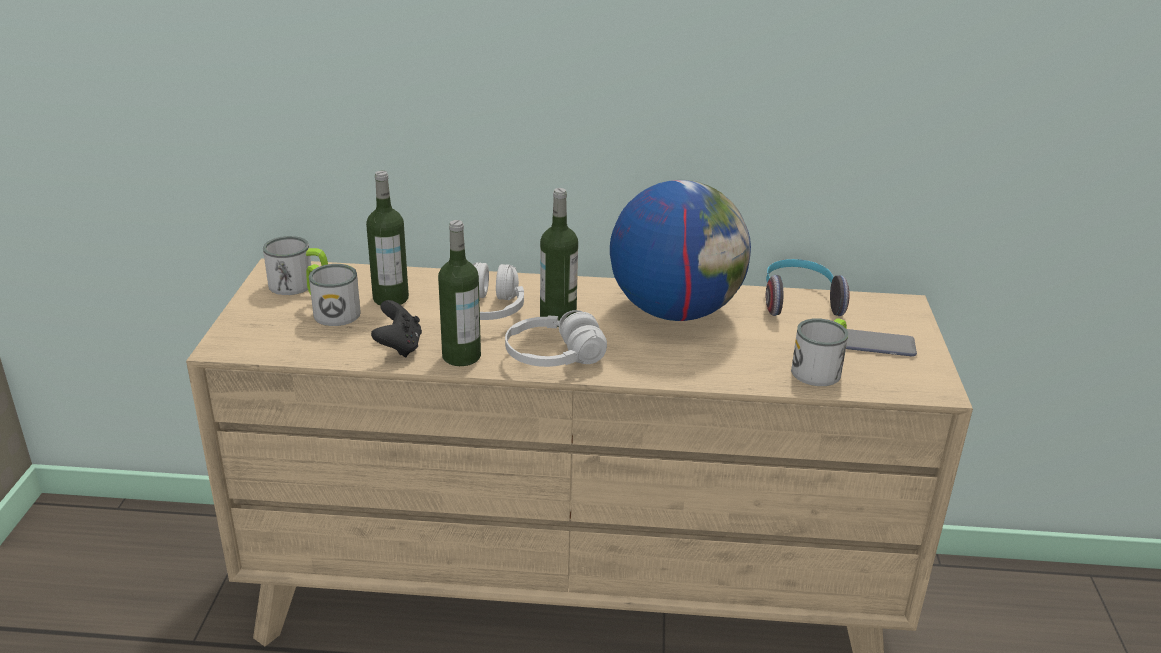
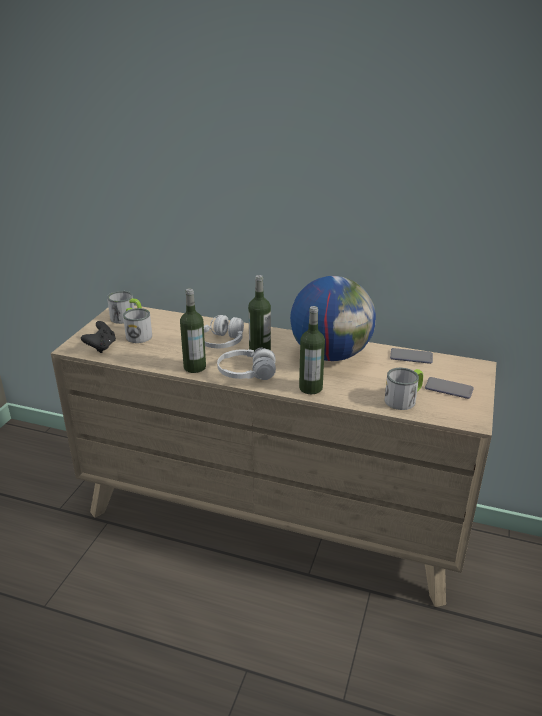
camera: 15 degrees right, 0 degrees up
bottle [366,171,409,306] -> bottle moved to [299,306,325,394]
black game controller [371,300,422,358] -> black game controller moved to [81,321,116,353]
headphones [766,259,850,316] -> phone [390,348,433,364]

